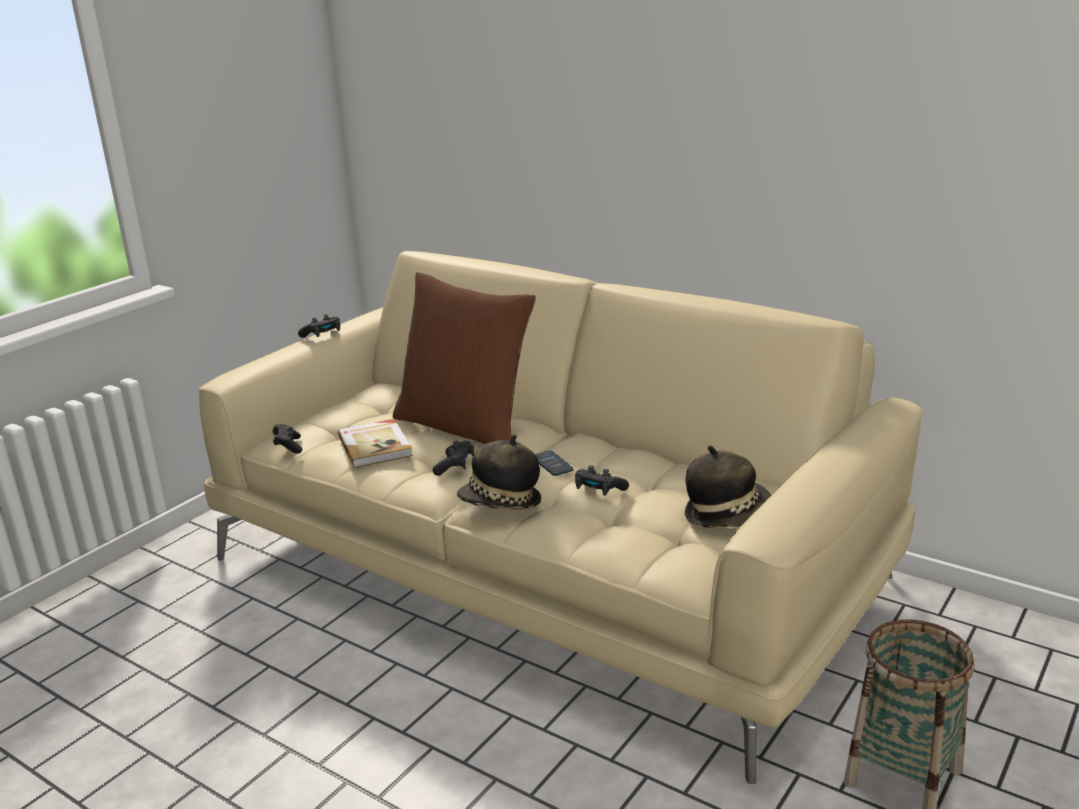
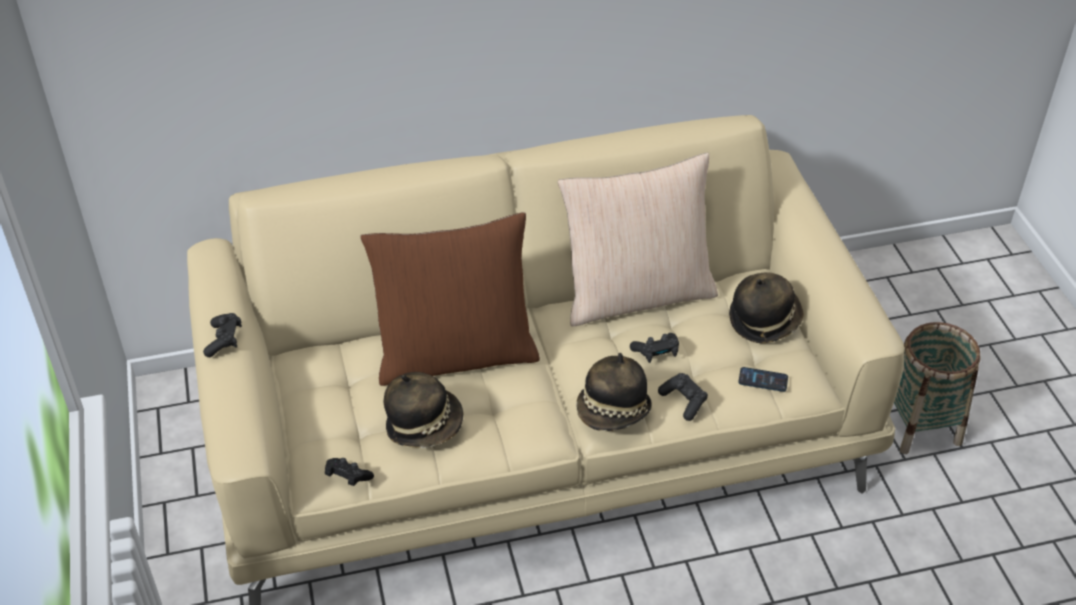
camera: 50 degrees left, 20 degrees up
book [338,419,413,468] -> hat [384,372,463,448]
black game controller [433,441,474,476] -> black game controller moved to [658,373,708,421]
phone [535,451,574,476] -> phone moved to [738,367,788,392]
none -> beige pillow [558,153,718,326]

